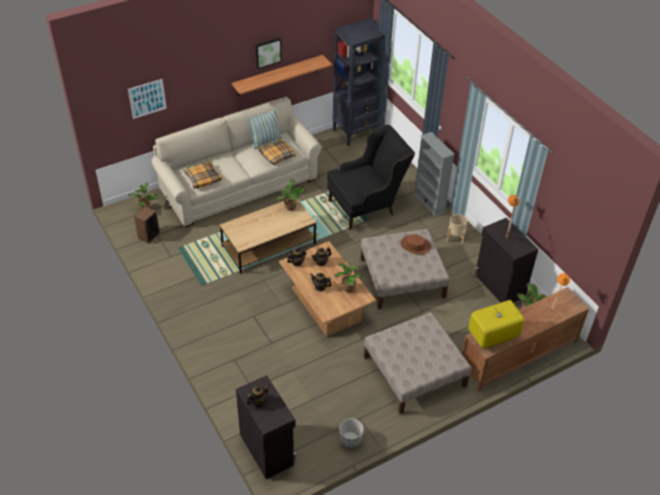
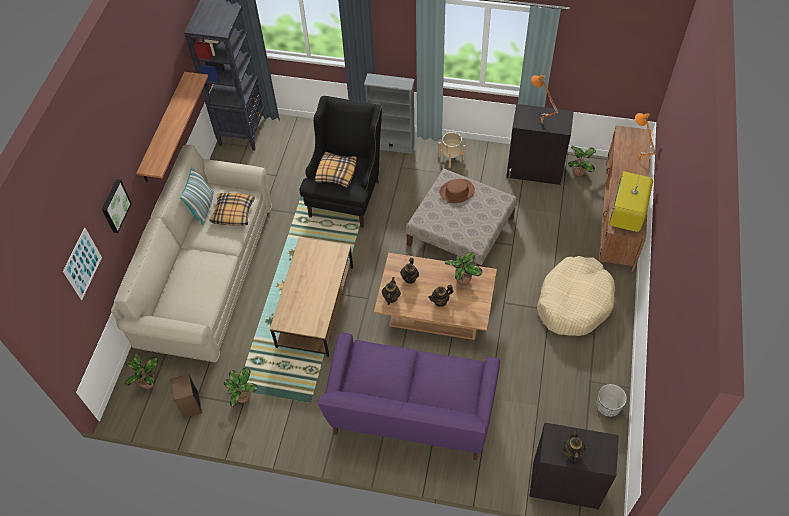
camera: 45 degrees left, 10 degrees up
pillow [184,162,222,188] -> pillow moved to [315,152,357,187]
picture [256,38,282,69] -> picture moved to [102,179,132,233]
potted plant [276,179,305,211] -> potted plant moved to [224,368,258,407]
beige ottoman [364,312,472,414] -> beige dog bed [537,256,616,336]
none -> purple sofa [318,332,500,460]

